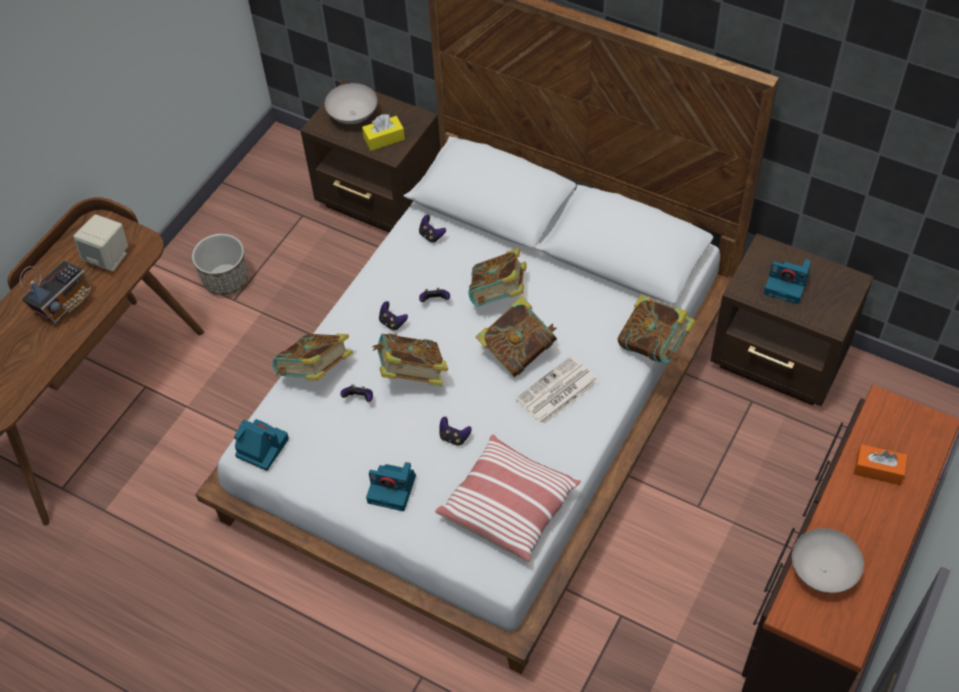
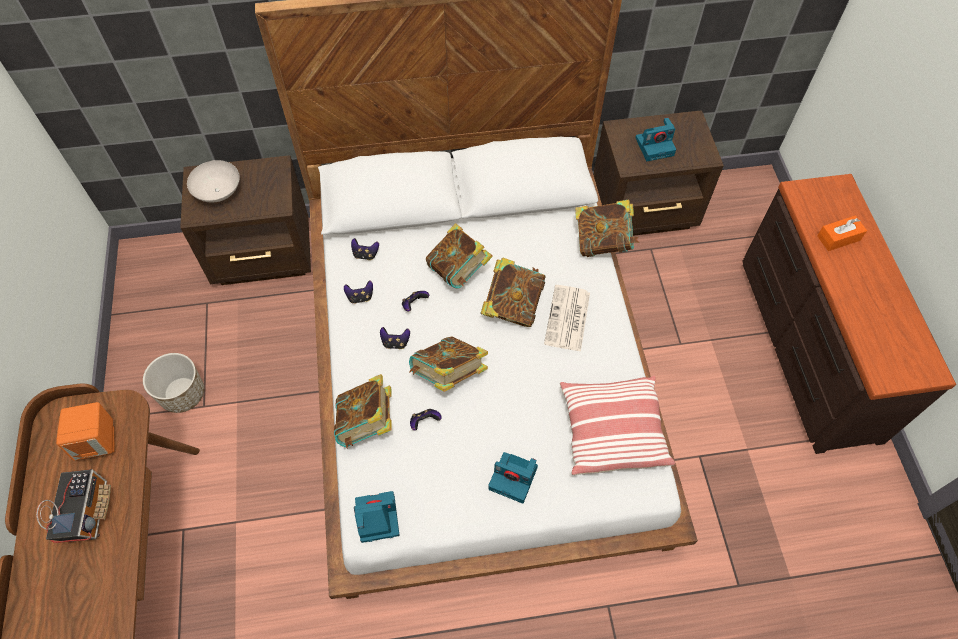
camera: 40 degrees left, 5 degrees up
beige speaker [73,214,128,272] -> orange speaker [56,402,115,461]
yellow tissue box [362,114,405,151] -> none
camera [366,462,416,511] -> camera turned 45 degrees clockwise [488,452,538,503]
game controller [439,416,472,446] -> game controller moved to [344,280,373,304]
white bowl [792,528,864,593] -> none

